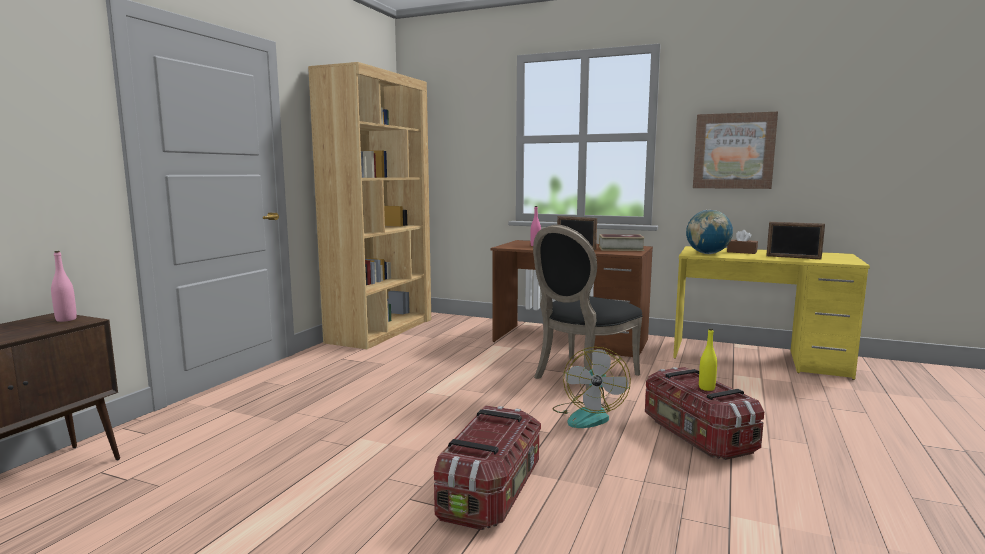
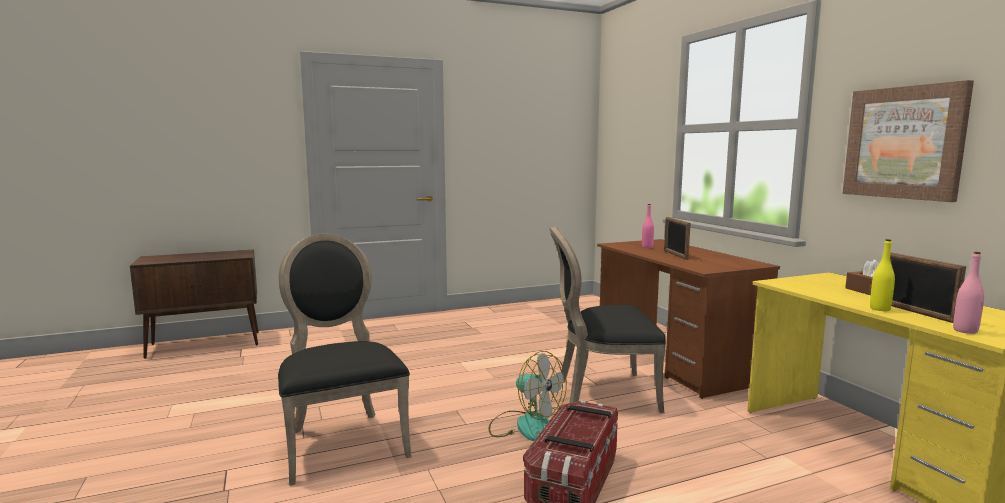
camera: 45 degrees right, 0 degrees up
pink bottle [51,251,77,322] -> pink bottle moved to [953,252,984,334]
brown bookcase [308,62,431,349] -> none
storage box [434,406,541,530] -> black chair [278,234,412,486]
fan [552,347,631,428] -> fan turned 105 degrees counterclockwise [489,351,567,441]
book [599,234,645,251] -> none
globe [686,210,733,254] -> none
yellow bottle [699,328,717,391] -> yellow bottle moved to [870,239,895,311]

